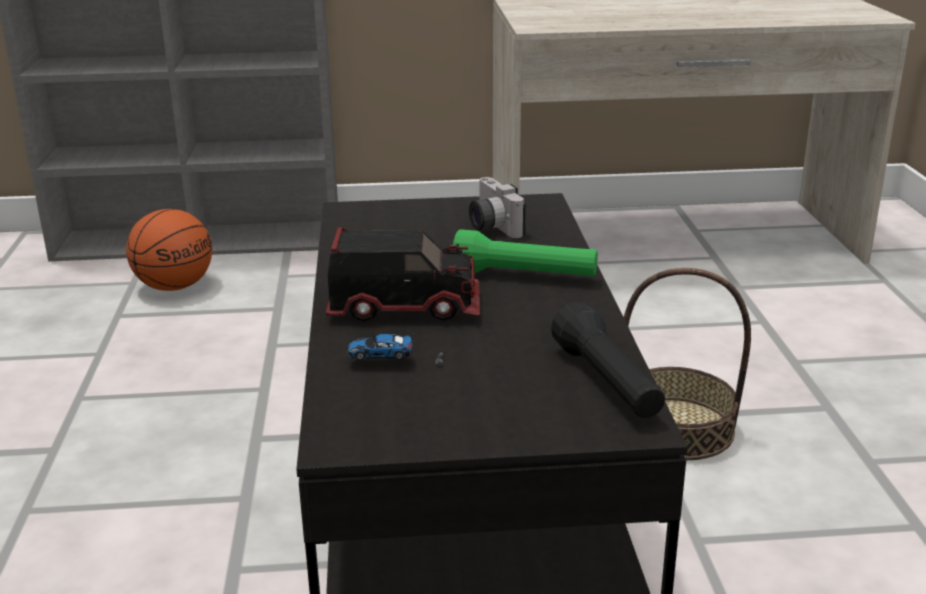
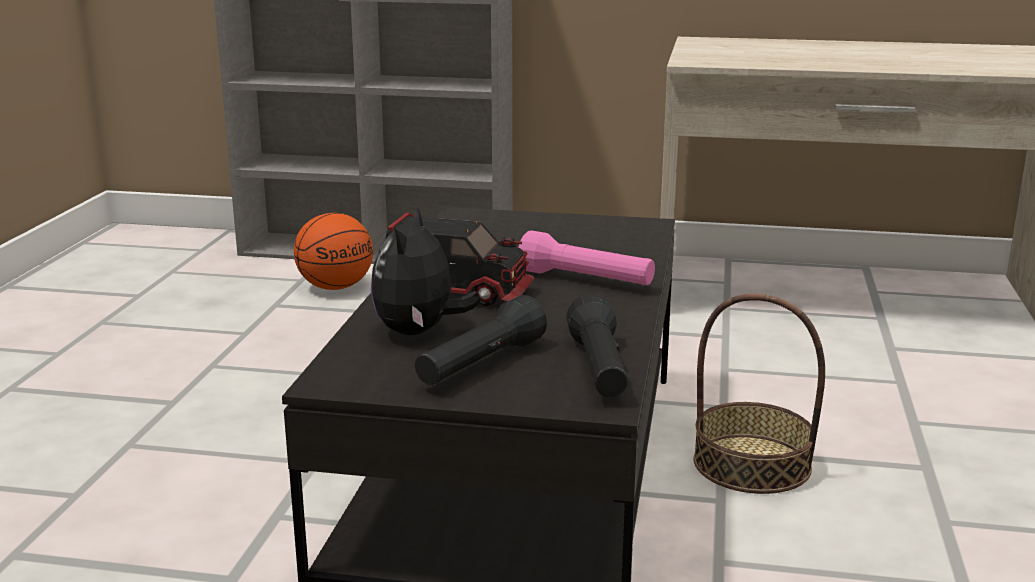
camera: 15 degrees right, 5 degrees down
toy car [347,334,443,366] -> plush toy [371,207,481,335]
green flashlight [453,229,598,276] -> pink flashlight [519,230,655,285]
camera [469,177,526,238] -> none
none -> black flashlight [415,295,547,385]

